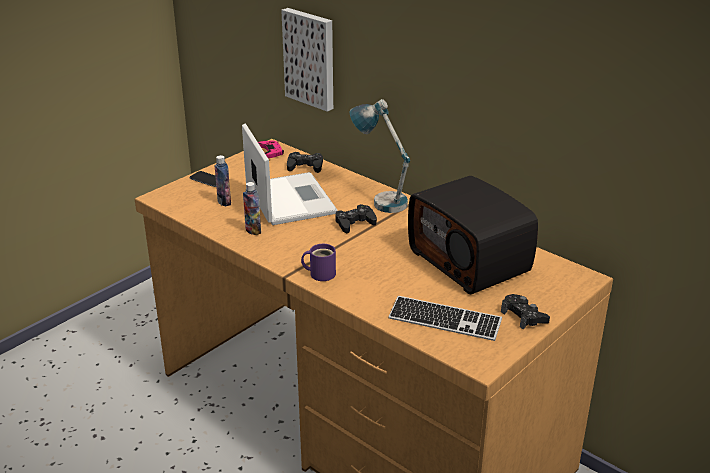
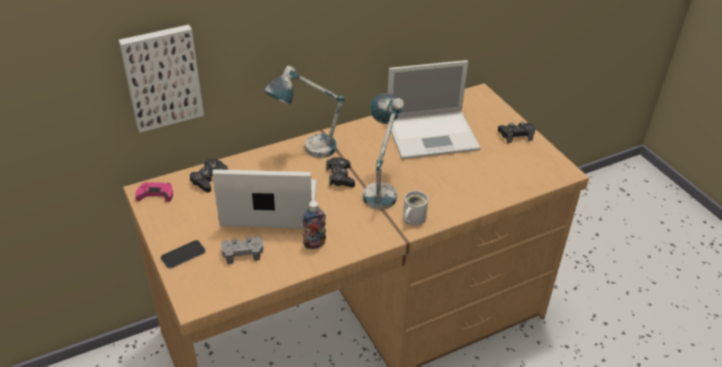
camera: 70 degrees left, 10 degrees up
bottle [214,155,231,206] -> grey game controller [221,236,263,264]
purple mug [301,244,336,281] -> white mug [403,191,428,226]
keyboard [389,296,502,341] -> none
radio [408,176,538,294] -> laptop [388,60,481,159]
none -> table lamp [363,93,404,210]

